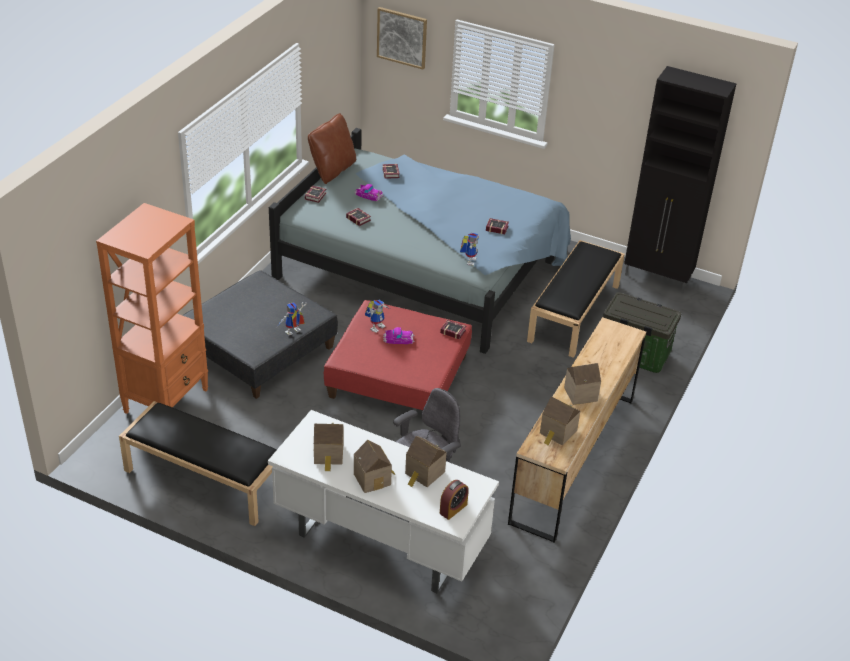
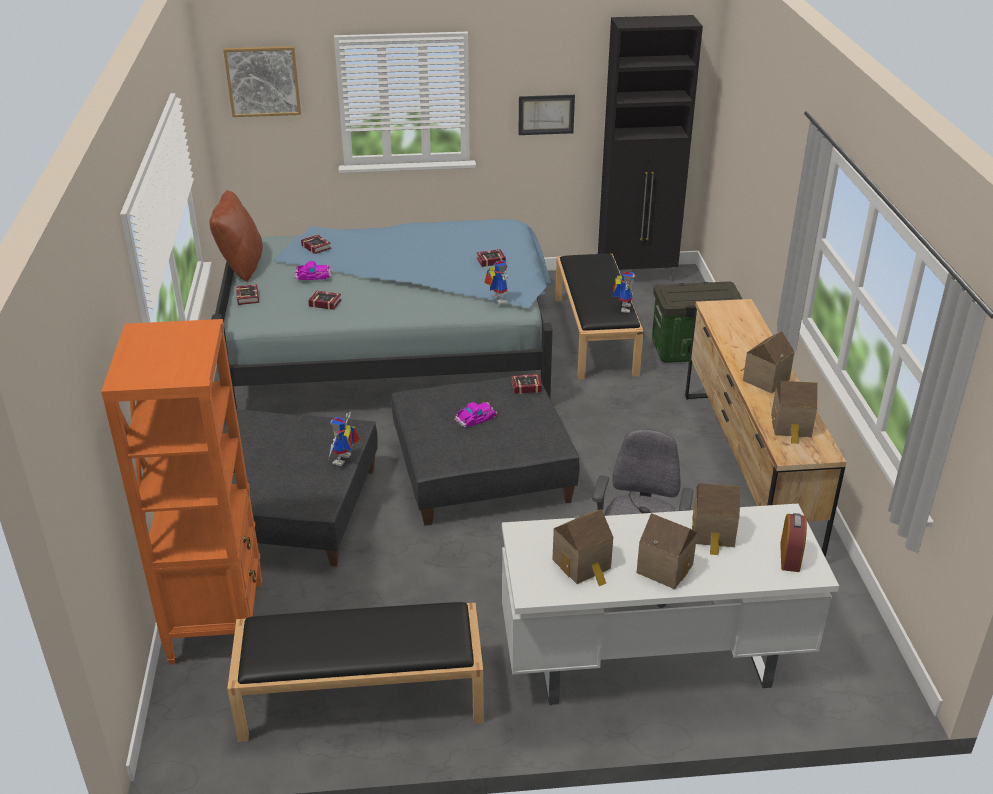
camera: 30 degrees left, 5 degrees down
red ottoman [324,300,472,410] -> grey ottoman [391,374,580,526]
toy robot [365,300,390,333] -> toy robot moved to [613,272,635,313]
none -> picture [518,95,575,135]

